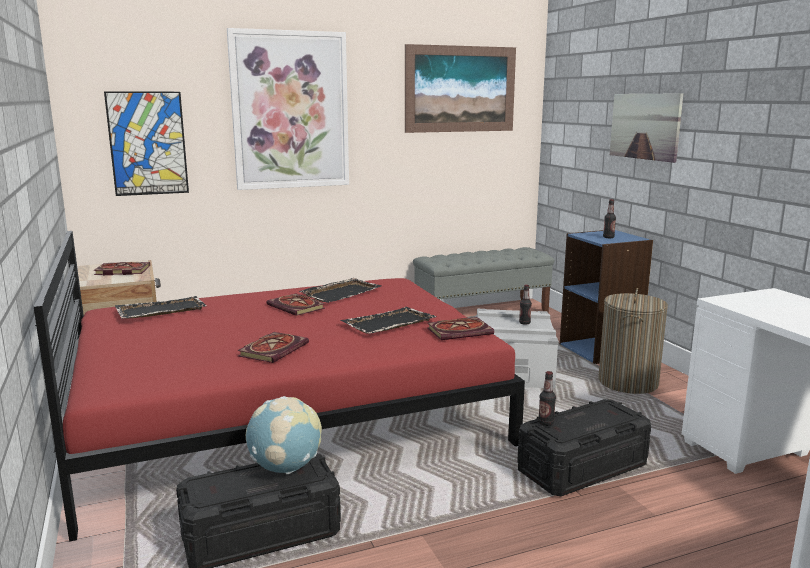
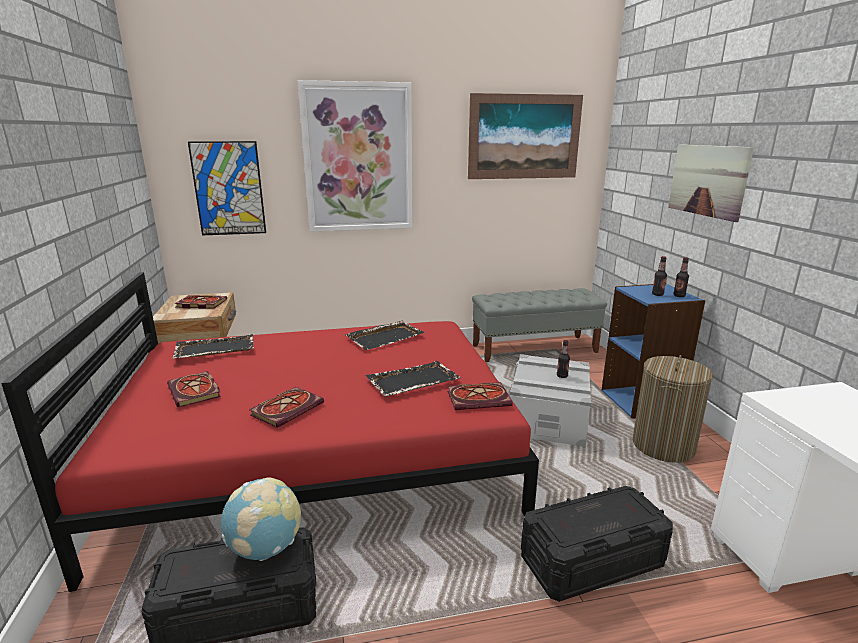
camera: 10 degrees right, 5 degrees up
book [266,294,325,316] -> book moved to [167,371,221,407]
bottle [538,371,556,426] -> bottle moved to [673,257,689,297]

